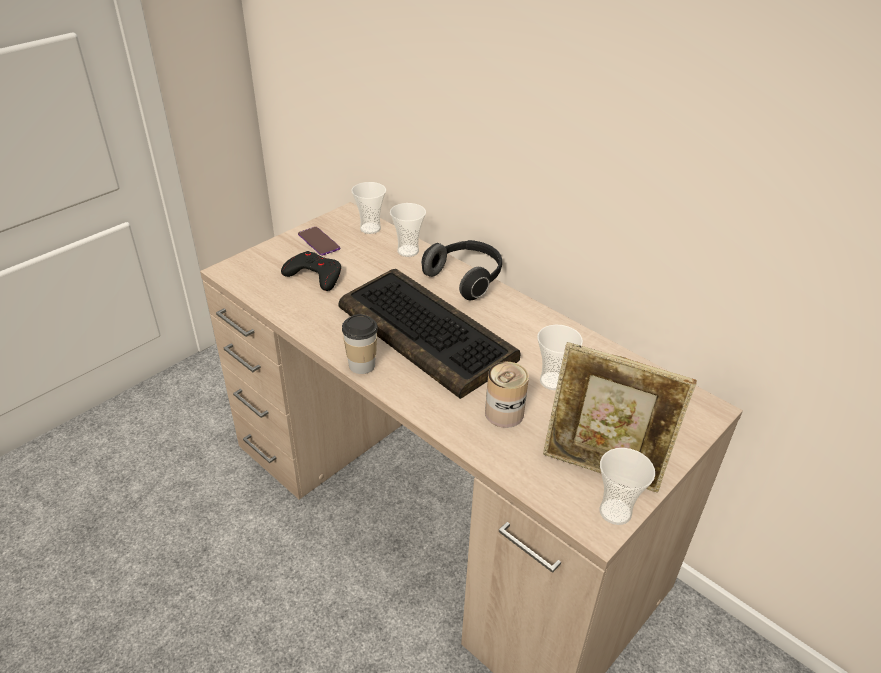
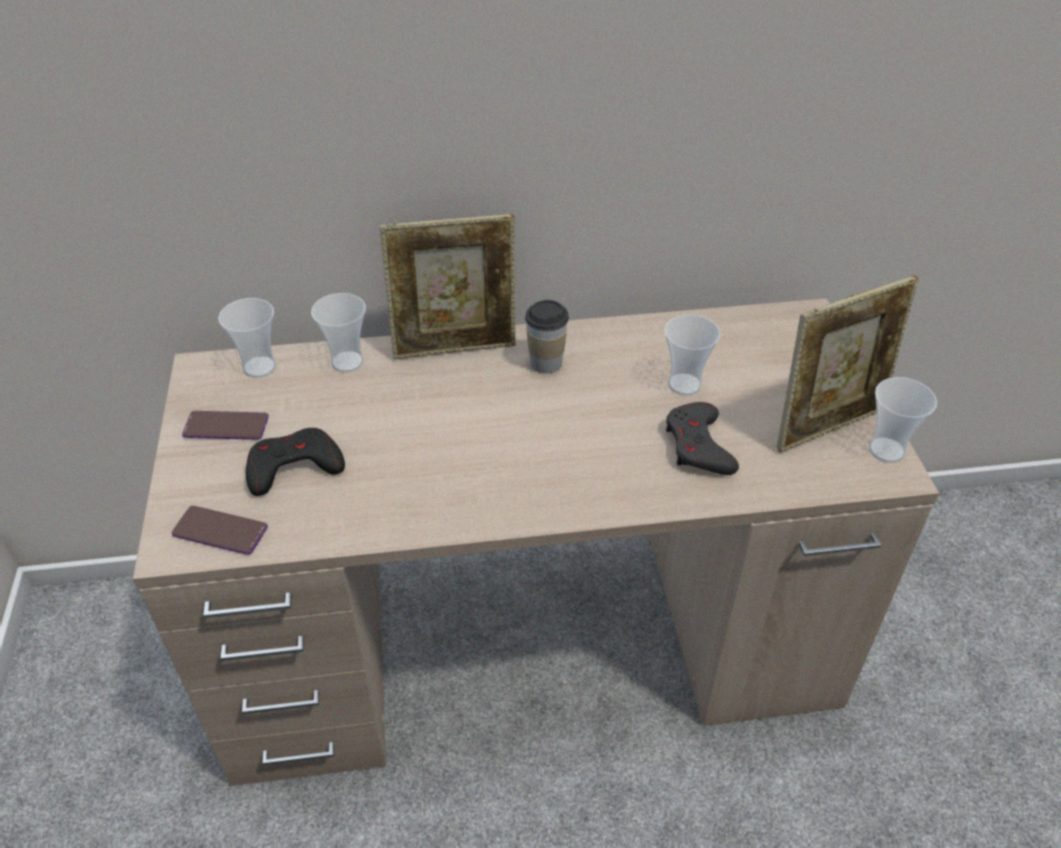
camera: 50 degrees left, 5 degrees up
keyboard [338,269,521,399] -> none
cup [342,314,378,374] -> cup moved to [525,300,569,374]
headphones [421,240,502,300] -> picture frame [380,214,516,359]
can [485,362,529,428] -> grey game controller [666,402,739,475]
none -> phone [172,506,268,555]

